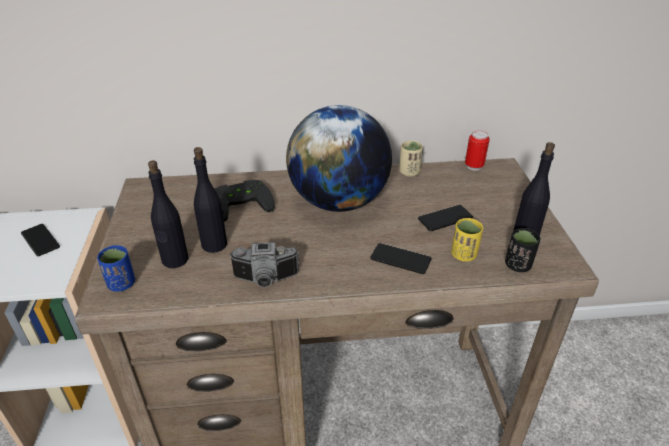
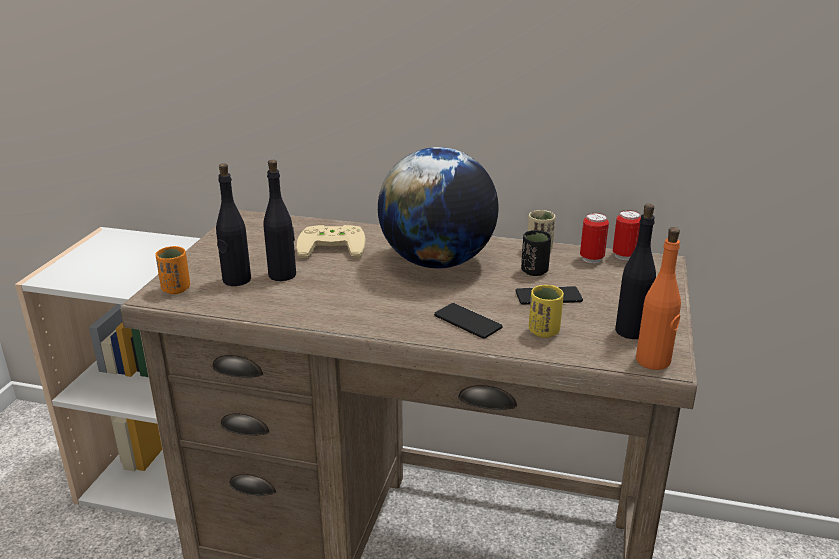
camera: 20 degrees right, 10 degrees down
phone [21,224,60,256] -> none
blue cup [97,245,135,292] -> orange cup [155,246,190,294]
black game controller [214,180,274,222] -> beige game controller [296,225,365,258]
camera [230,242,299,287] -> none
black cup [505,228,541,272] -> black cup moved to [521,230,551,276]
none -> can [580,213,609,263]
none -> orange bottle [636,227,681,370]

